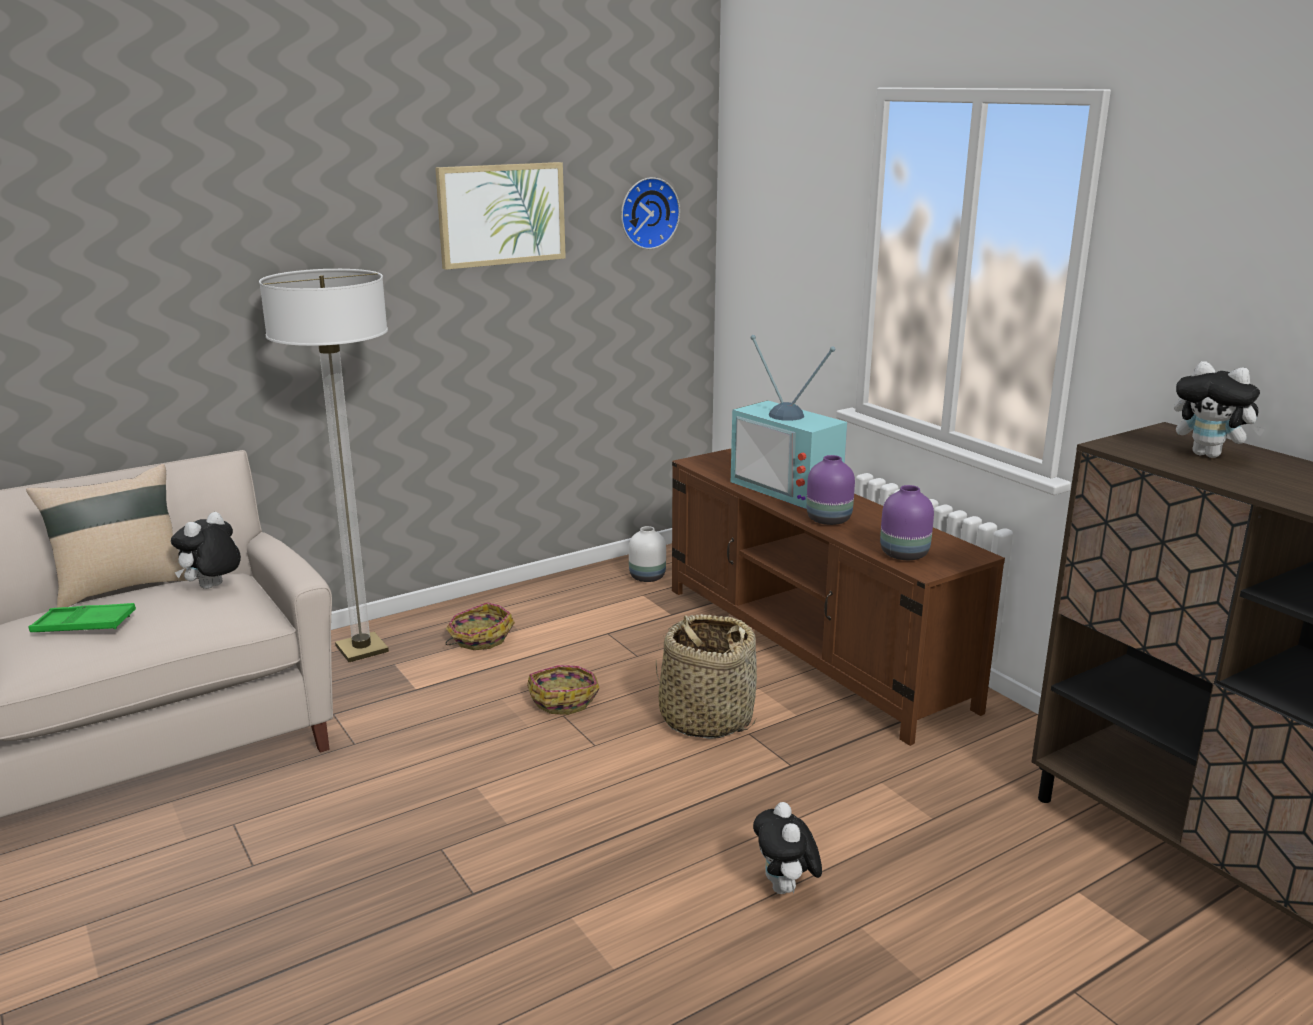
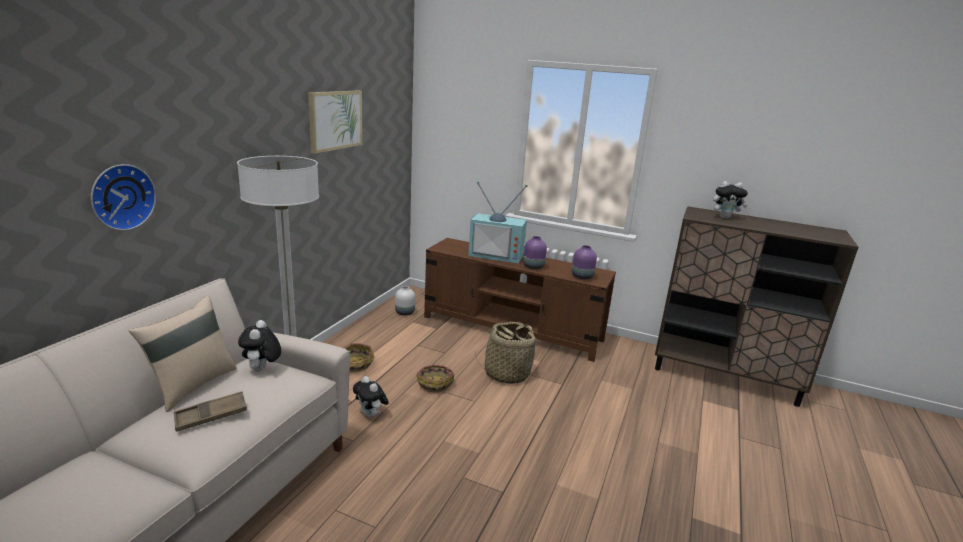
camera: 35 degrees left, 0 degrees up
green tray [28,603,136,632] -> brown tray [174,391,247,432]
wall clock [621,177,680,249] -> wall clock moved to [91,164,156,230]
plush toy [753,802,822,894] -> plush toy moved to [353,376,389,418]

